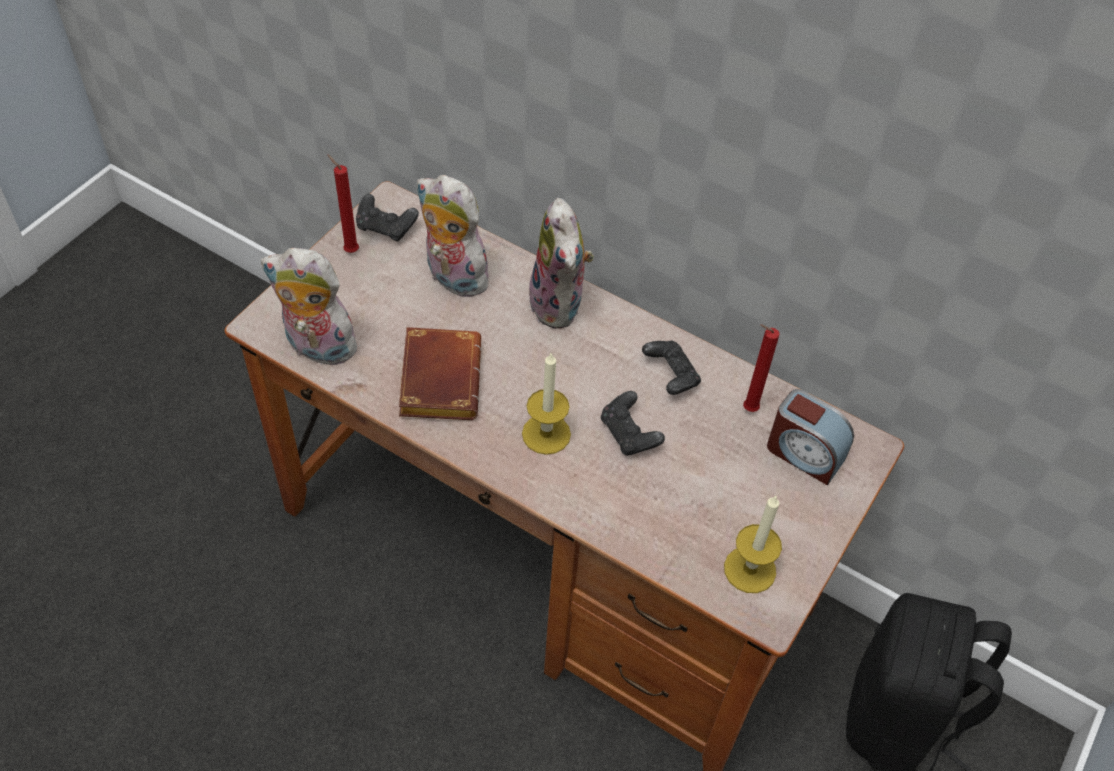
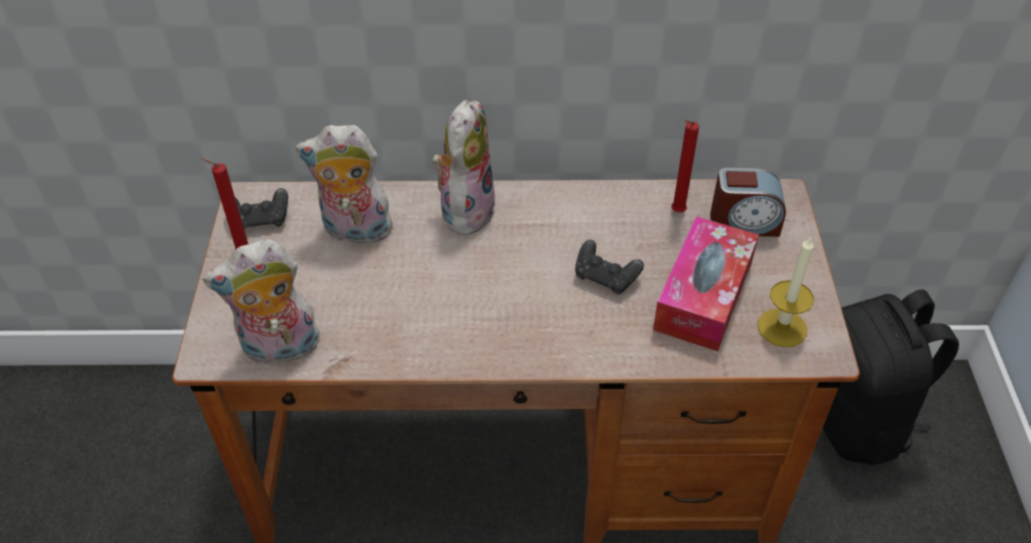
camera: 30 degrees left, 5 degrees down
brown book [399,327,481,420] -> none
candle [522,353,571,455] -> none
plush toy [529,198,594,329] -> plush toy turned 120 degrees counterclockwise [432,100,495,239]
black game controller [642,340,701,395] -> none
none -> tissue box [653,216,759,351]

